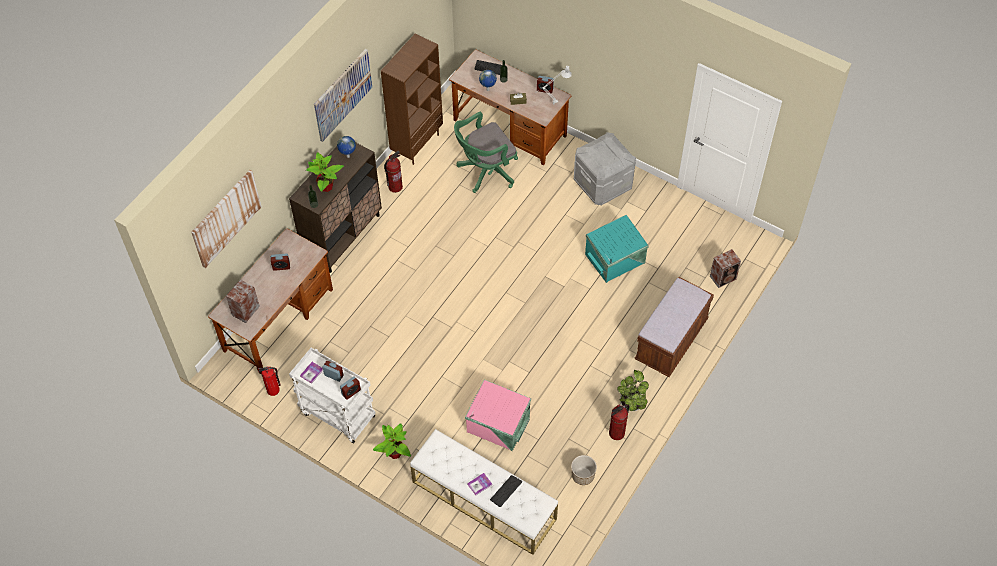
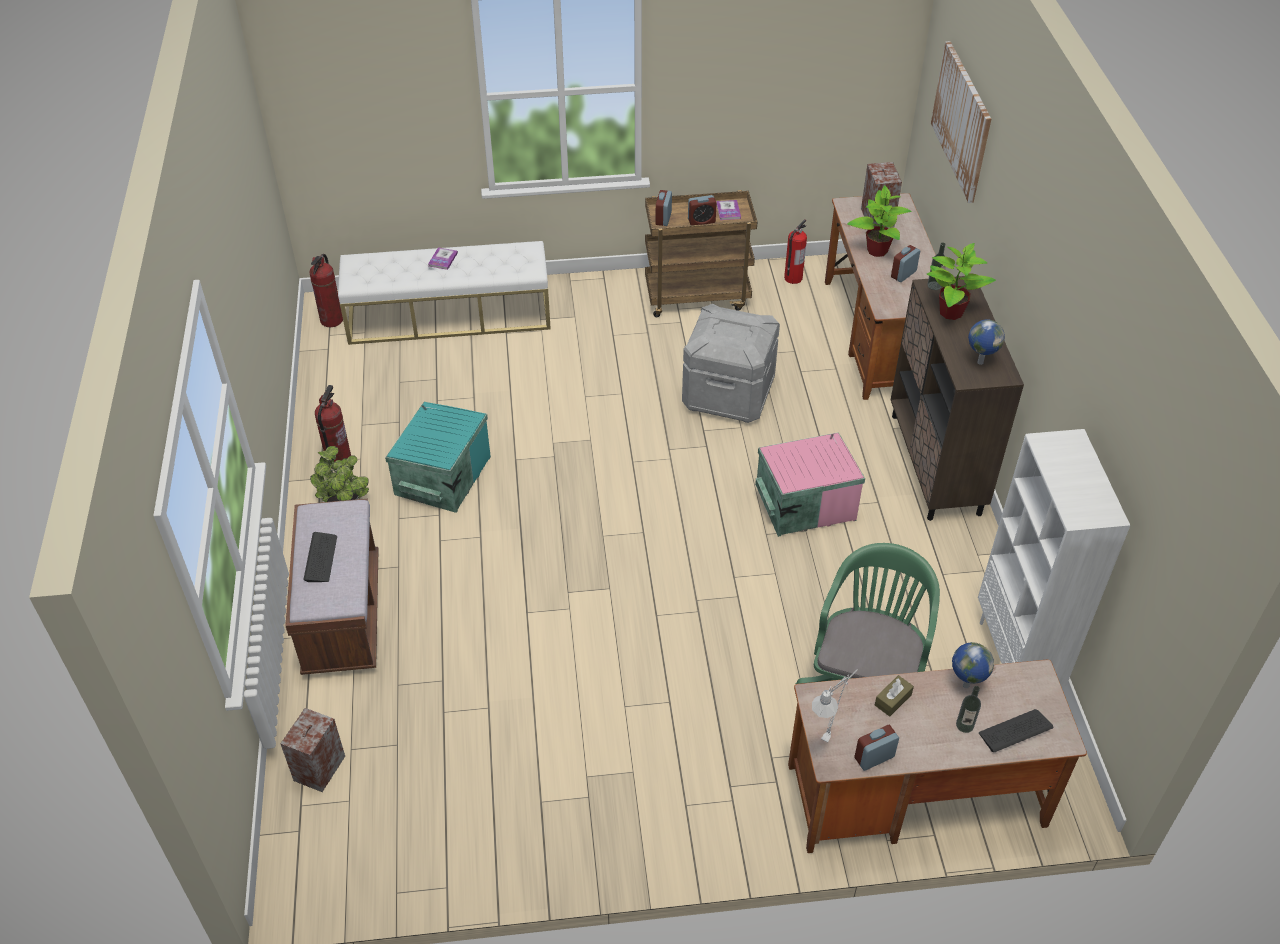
camera: 140 degrees right, 10 degrees down
white cart [289,348,376,443] -> brown cart [645,190,758,317]
picture [314,49,372,142] -> none
potted plant [373,423,411,459] -> potted plant moved to [847,185,912,257]
brown bookcase [381,34,443,165] -> white bookcase [978,429,1130,686]
fire extinguisher [384,151,403,193] -> fire extinguisher moved to [309,254,343,327]
pink storage box [465,379,531,451] -> pink storage box moved to [755,432,865,537]
keyboard [490,475,522,507] -> keyboard moved to [303,532,337,582]
planter [571,455,597,485] -> none
grey storage box [574,132,636,205] -> grey storage box moved to [682,304,780,423]
turquoise storage box [585,215,649,283] -> turquoise storage box moved to [385,402,491,513]

